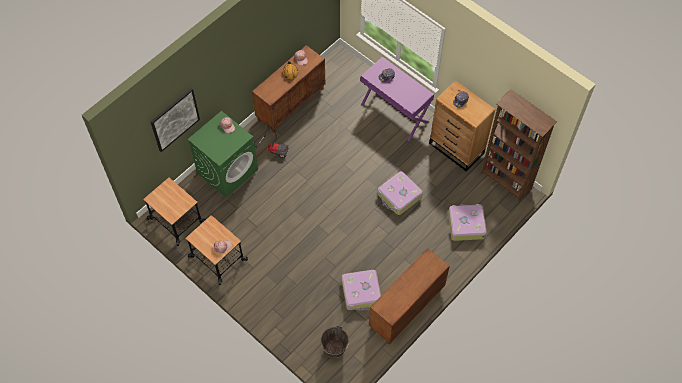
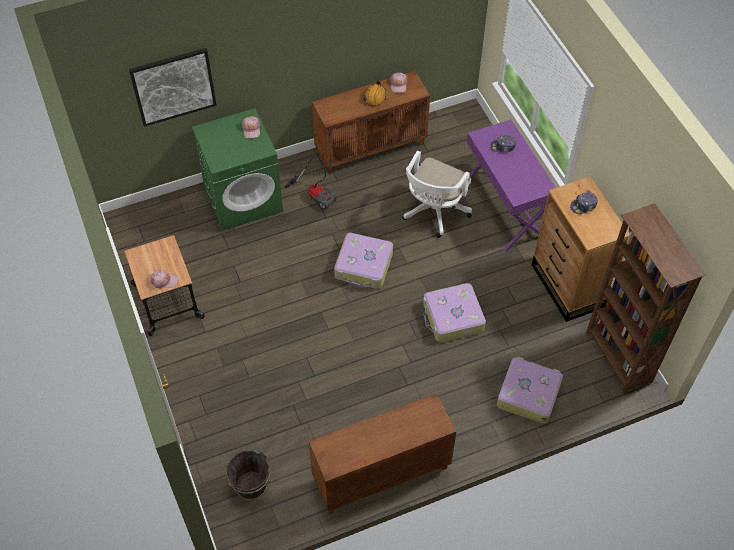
camera: 25 degrees right, 5 degrees down
cart [143,178,206,246] -> none
suitcase [342,270,381,311] -> suitcase moved to [334,233,393,289]
none -> white office chair [402,151,472,238]

